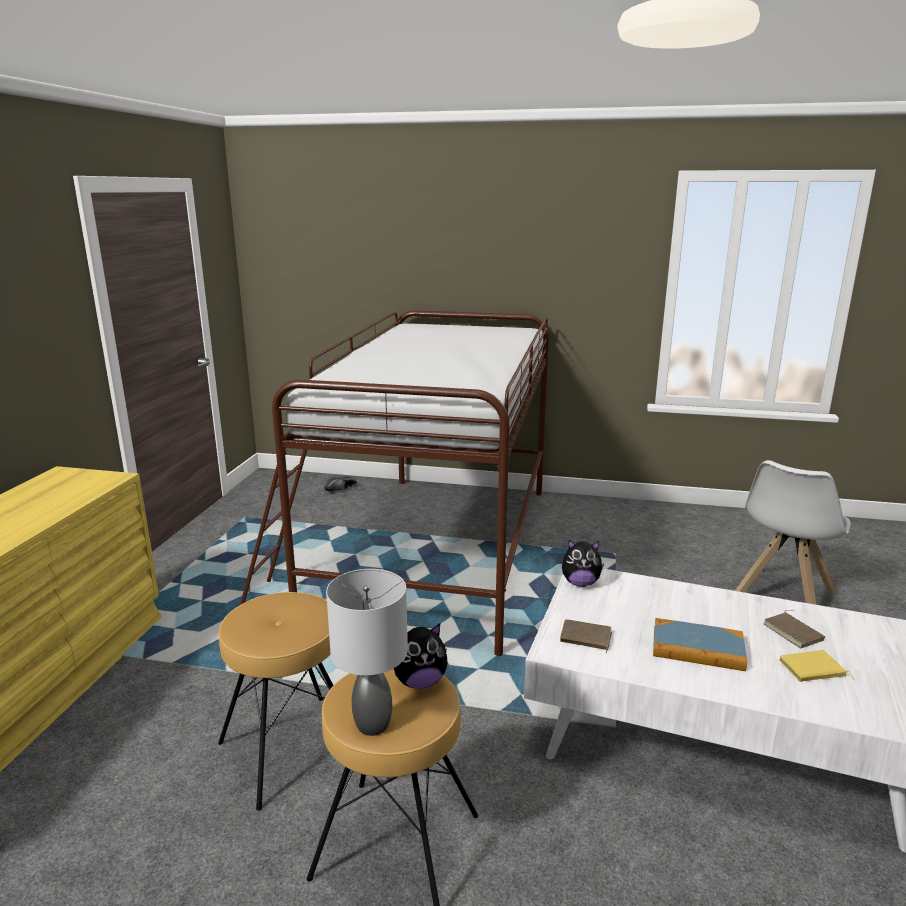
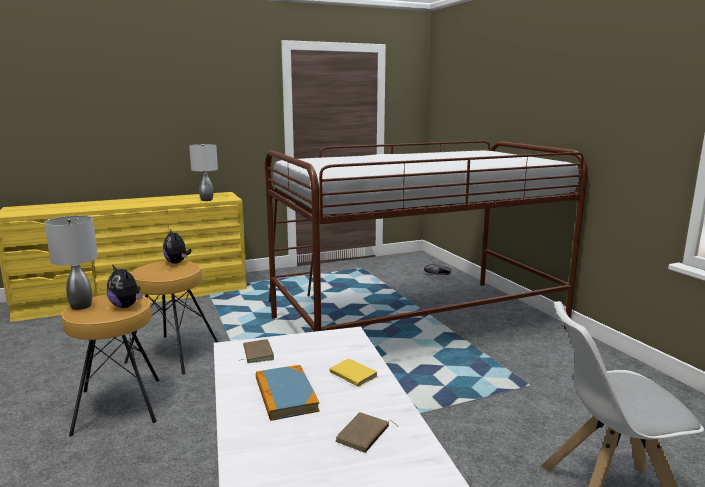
camera: 55 degrees right, 5 degrees down
plush toy [562,540,604,587] -> plush toy moved to [163,229,192,264]
yellow book [779,650,854,682] -> yellow book moved to [329,359,378,387]
none -> grey table lamp [189,144,218,201]

